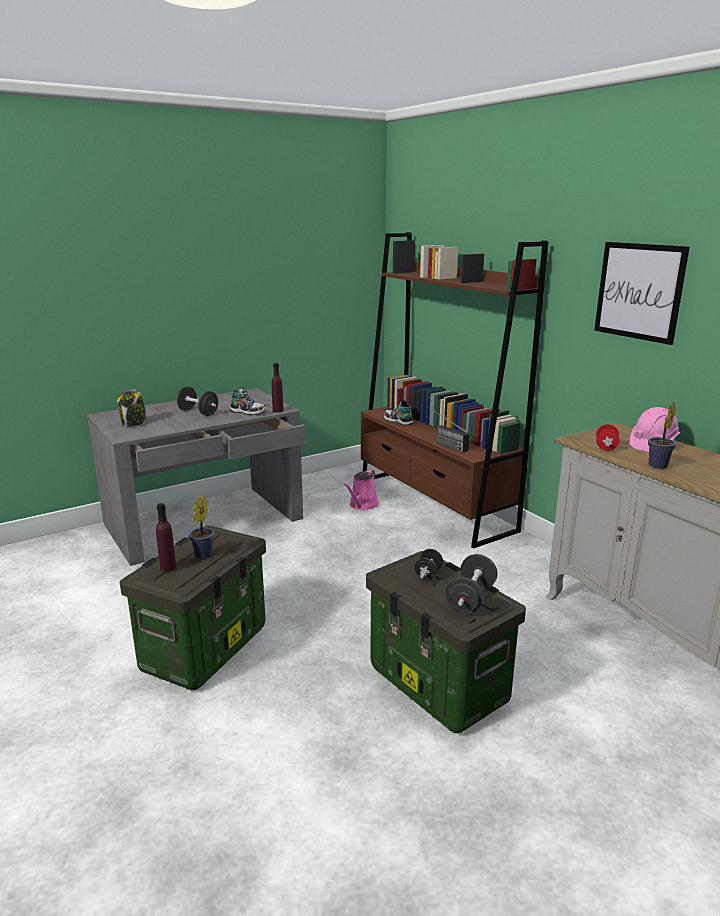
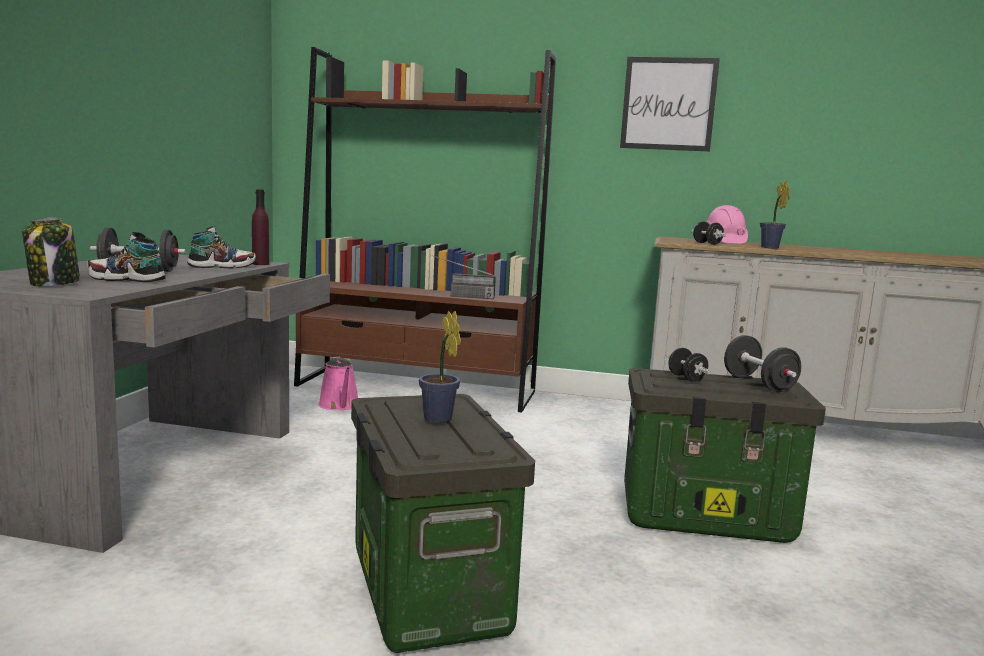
camera: 45 degrees left, 10 degrees down
purple bottle [156,503,176,572] -> none
shoe [384,400,413,426] -> shoe moved to [87,232,166,282]
red dumbbell [596,424,620,451] -> black dumbbell [691,221,726,245]

